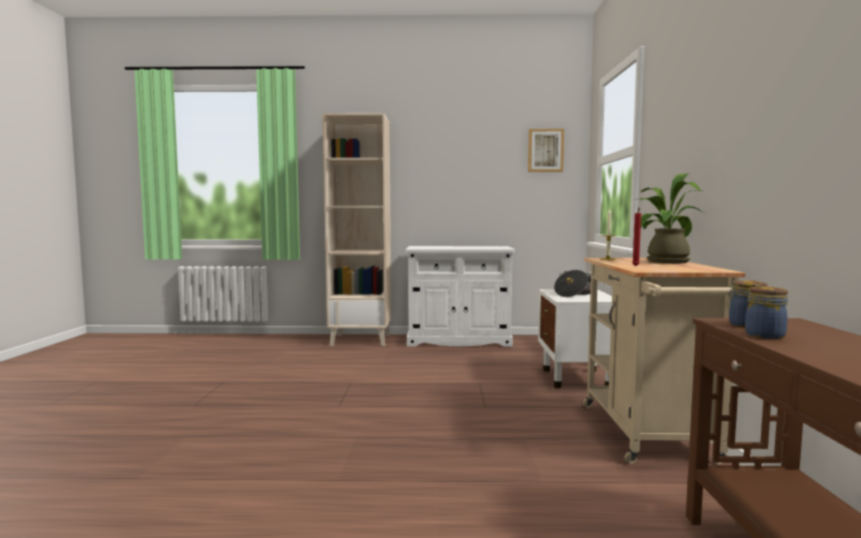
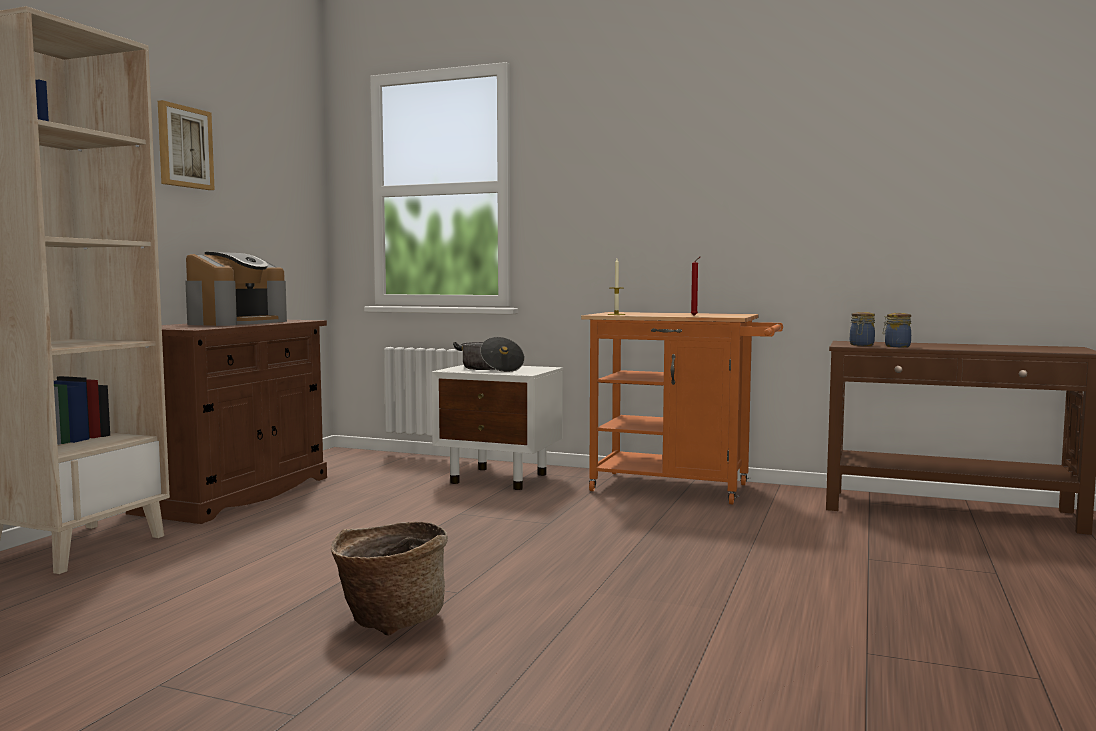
camera: 70 degrees left, 0 degrees up
white cabinet [406,246,515,347] -> brown cabinet [126,320,327,524]
picture [528,129,564,172] -> picture moved to [158,100,215,190]
beige cart [583,258,745,465] -> orange cart [581,312,783,504]
potted plant [639,174,707,264] -> none
none -> coffee machine [185,252,287,326]
none -> basket [331,521,448,636]

